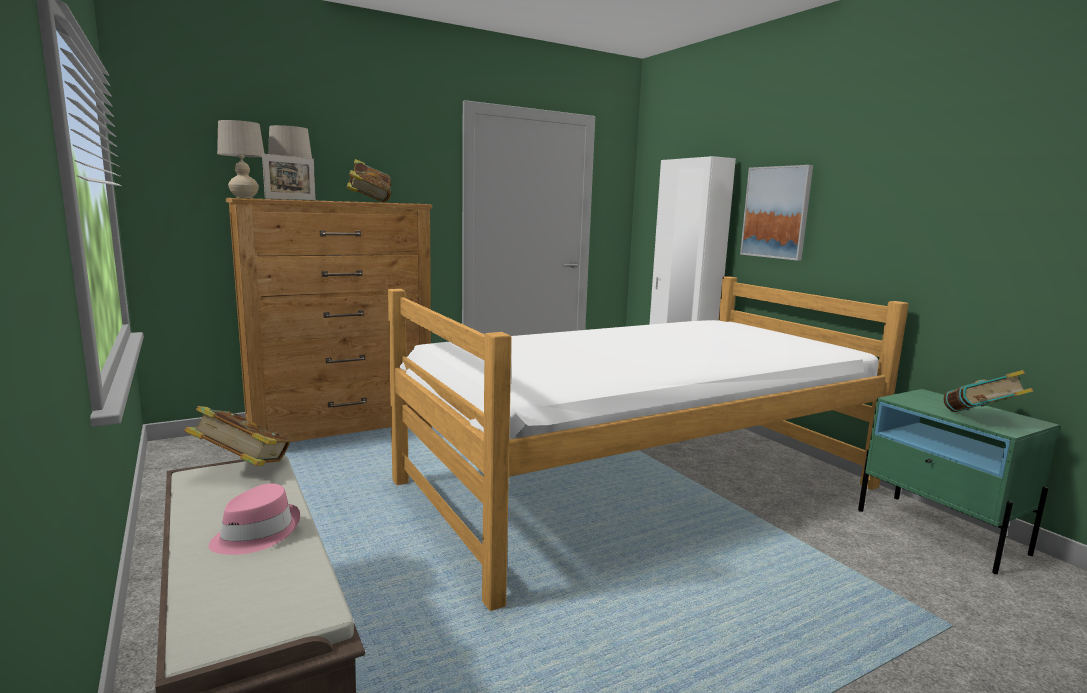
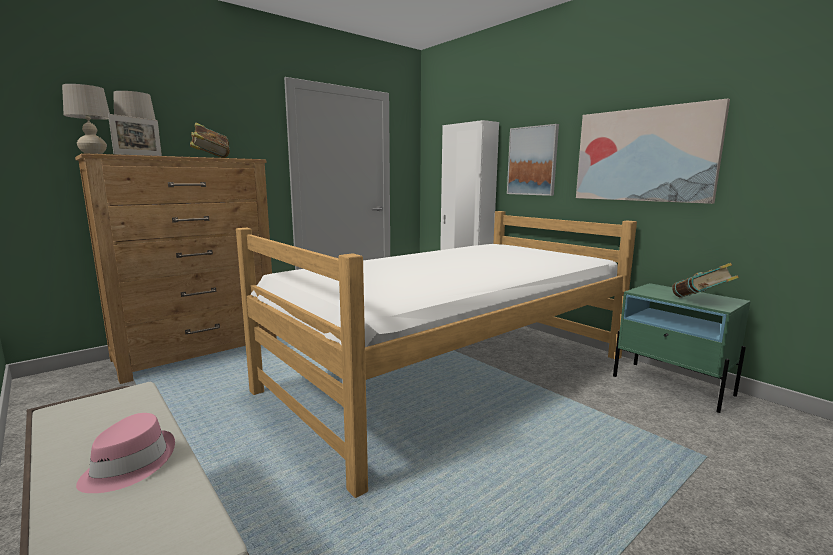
camera: 10 degrees left, 0 degrees up
book [184,406,290,466] -> none
none -> picture [576,98,730,204]

